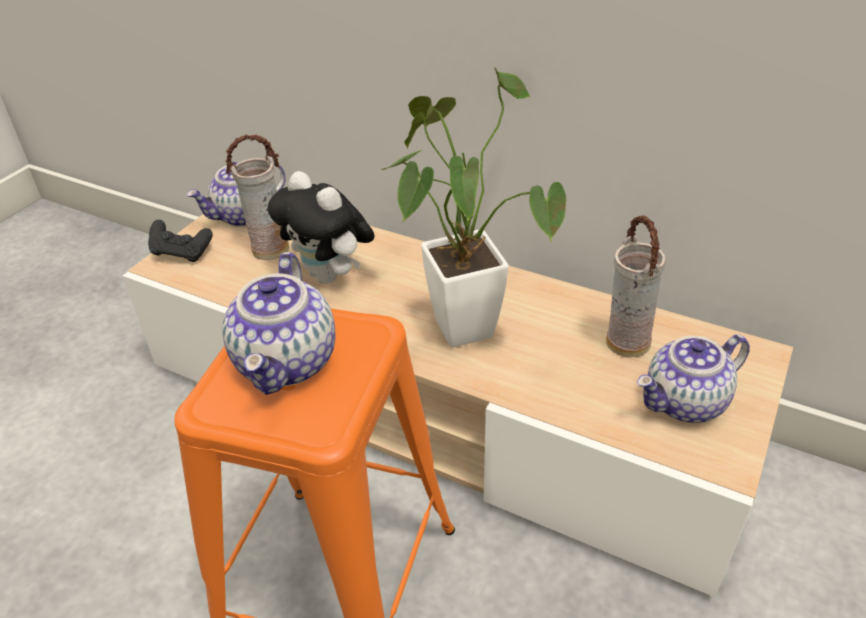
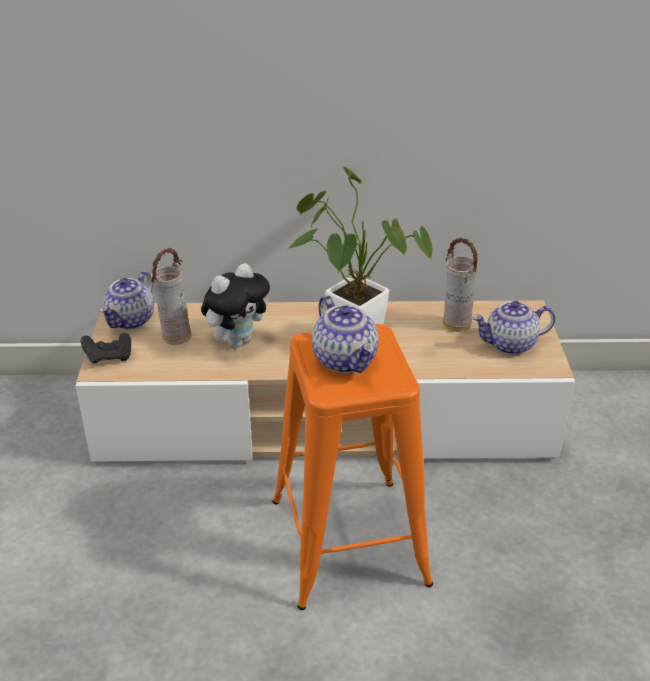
camera: 30 degrees left, 5 degrees down
plush toy [267,171,374,284] -> plush toy turned 60 degrees counterclockwise [201,263,270,348]
teapot [637,334,750,423] -> teapot turned 45 degrees clockwise [472,301,555,355]

